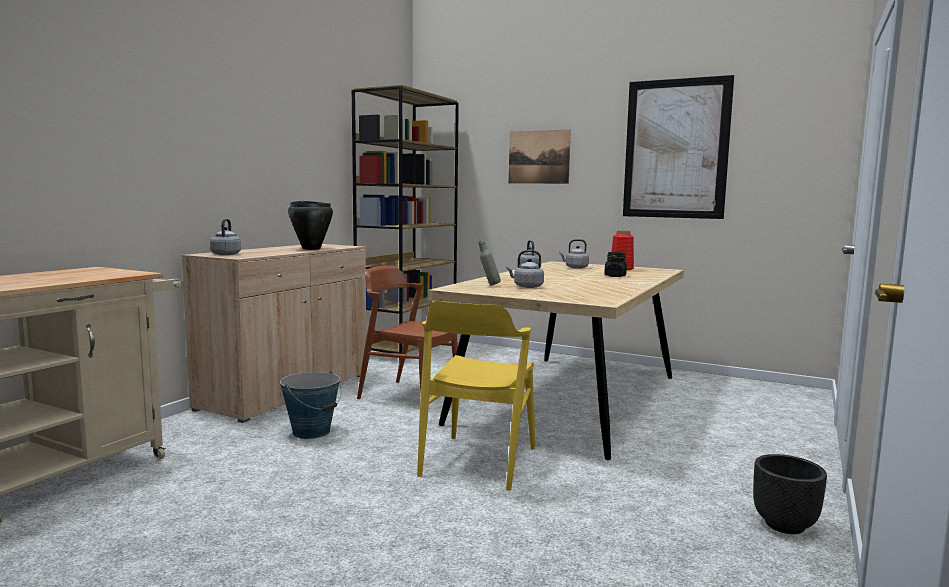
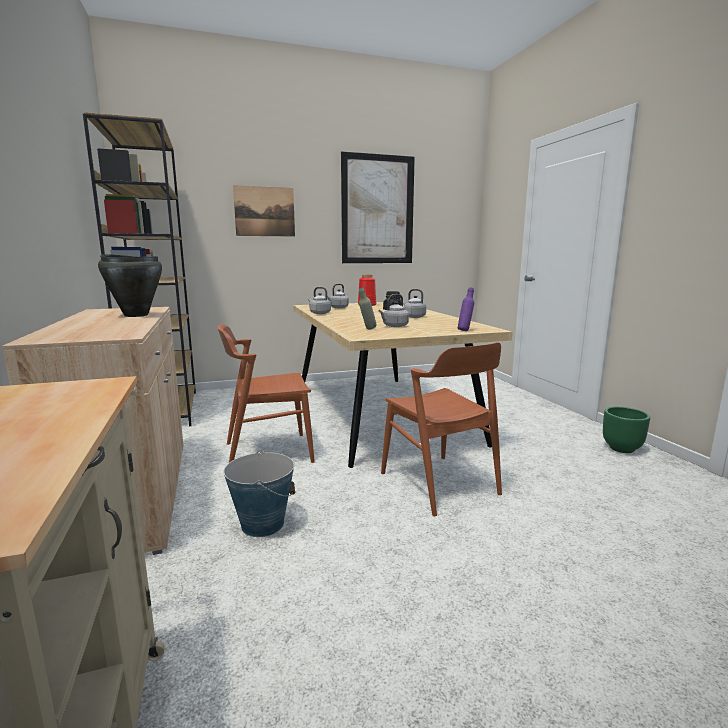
camera: 45 degrees left, 5 degrees up
grey kettle [210,219,241,255] -> grey kettle moved to [403,289,426,318]
yellow chair [417,301,535,491] -> brown chair [381,343,502,516]
black planter [753,454,827,534] -> green planter [603,407,650,453]
none -> purple bottle [458,287,474,331]

